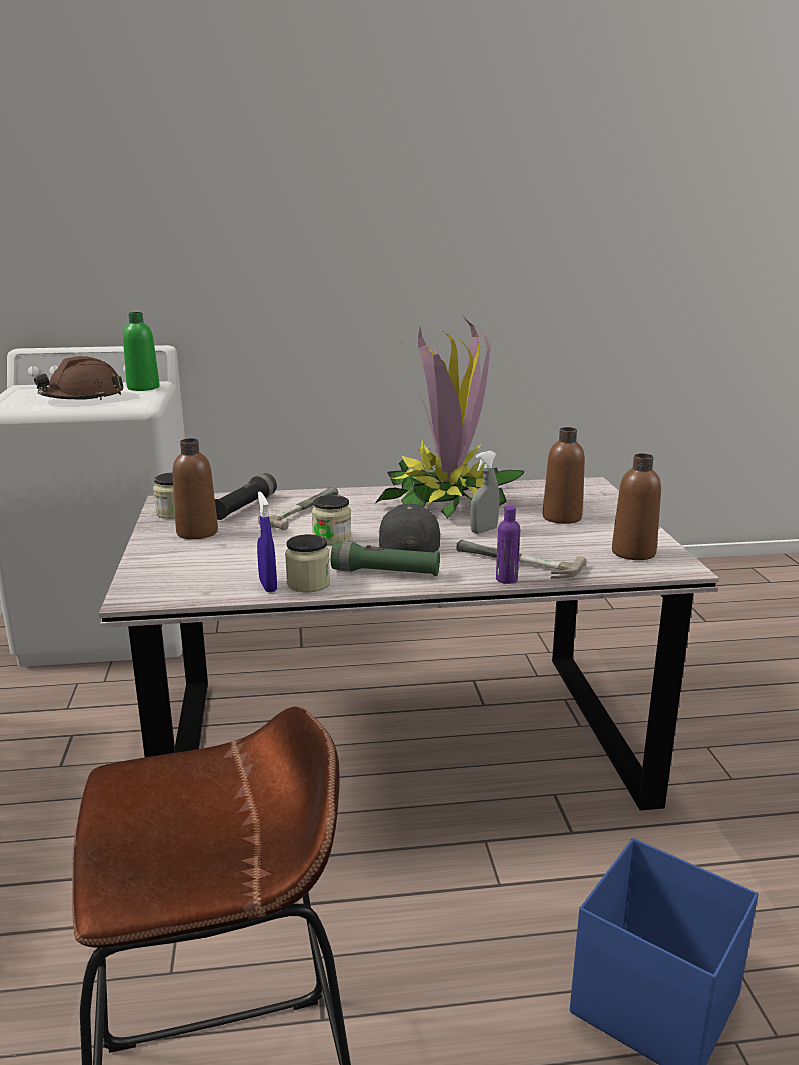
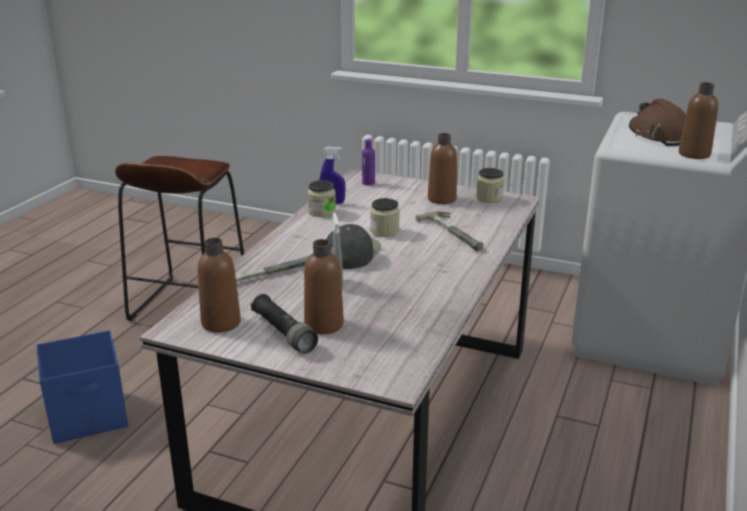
camera: 120 degrees right, 5 degrees up
green bottle [123,312,160,391] -> brown bottle [679,82,718,159]
black flashlight [215,473,277,520] -> black flashlight moved to [251,294,318,354]
green flashlight [331,541,440,576] -> none
potted plant [375,317,524,519] -> none
black cap [379,503,441,553] -> black cap turned 105 degrees counterclockwise [326,224,381,269]
purple bottle [496,506,520,584] -> purple bottle moved to [362,139,375,186]

